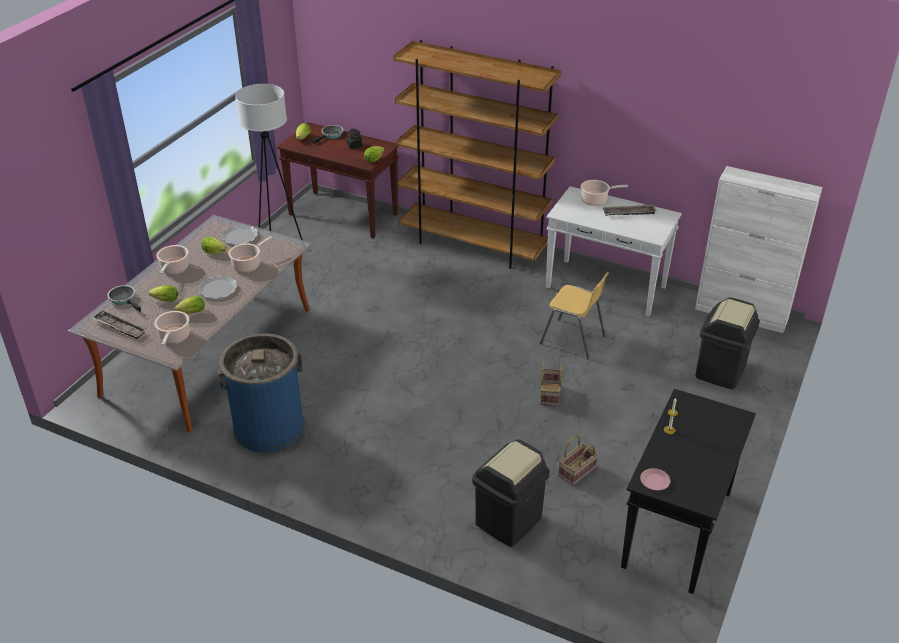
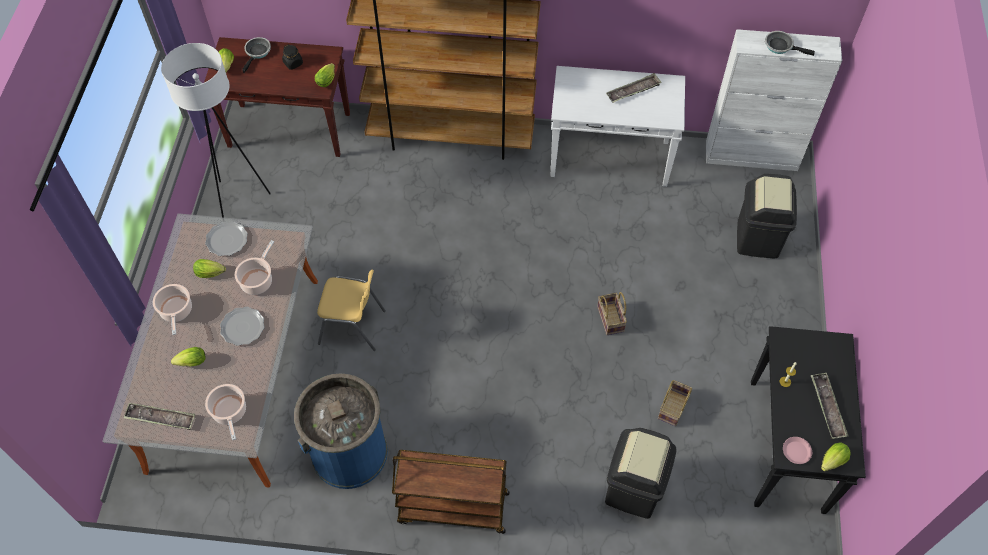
camera: 20 degrees left, 20 degrees up
frying pan [107,285,141,312] -> frying pan moved to [765,31,815,56]
lettuce [175,296,205,313] -> lettuce moved to [821,442,851,471]
yellow chair [540,272,609,359] -> yellow chair moved to [317,270,386,351]
cooking pot [581,180,628,206] -> none
none -> brown cart [392,450,510,534]
none -> tray [811,373,848,439]

